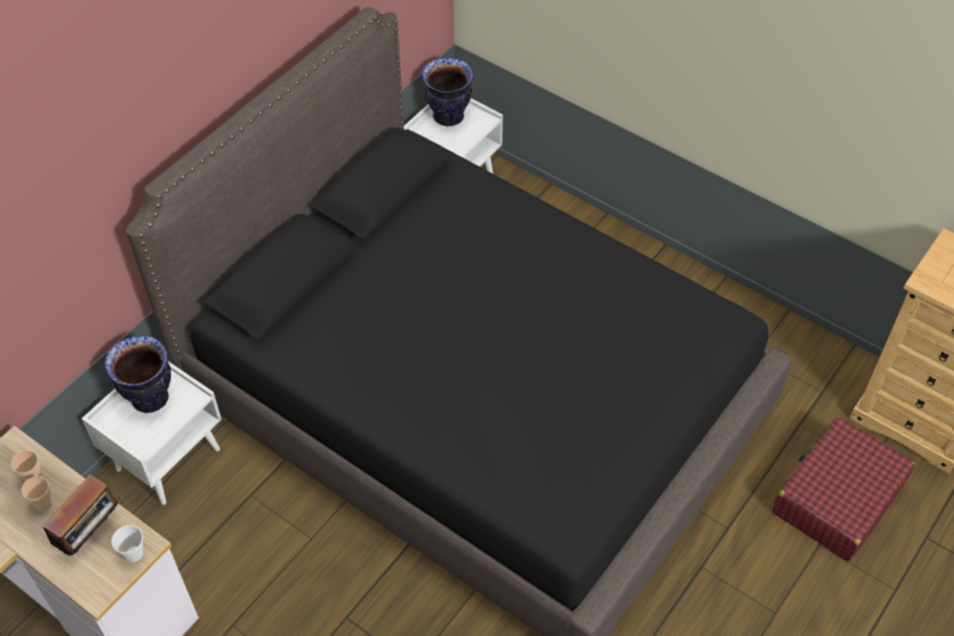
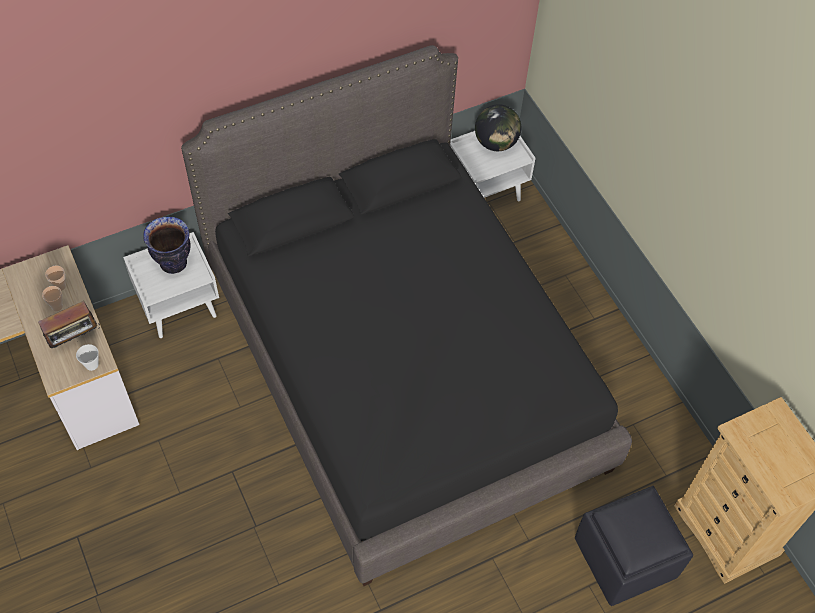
camera: 25 degrees right, 5 degrees up
vase [422,58,474,126] -> globe [475,104,521,151]
red suitcase [772,417,915,561] -> black ottoman [575,486,693,606]

